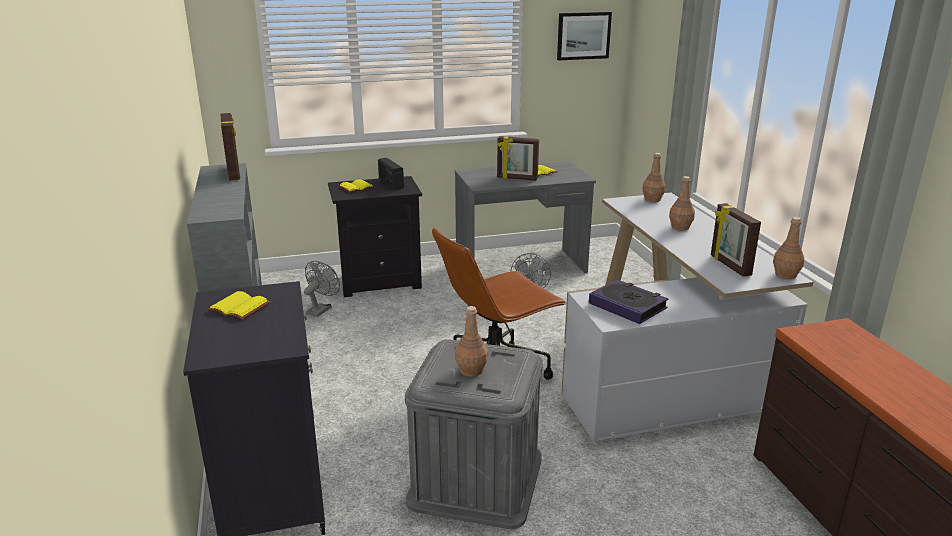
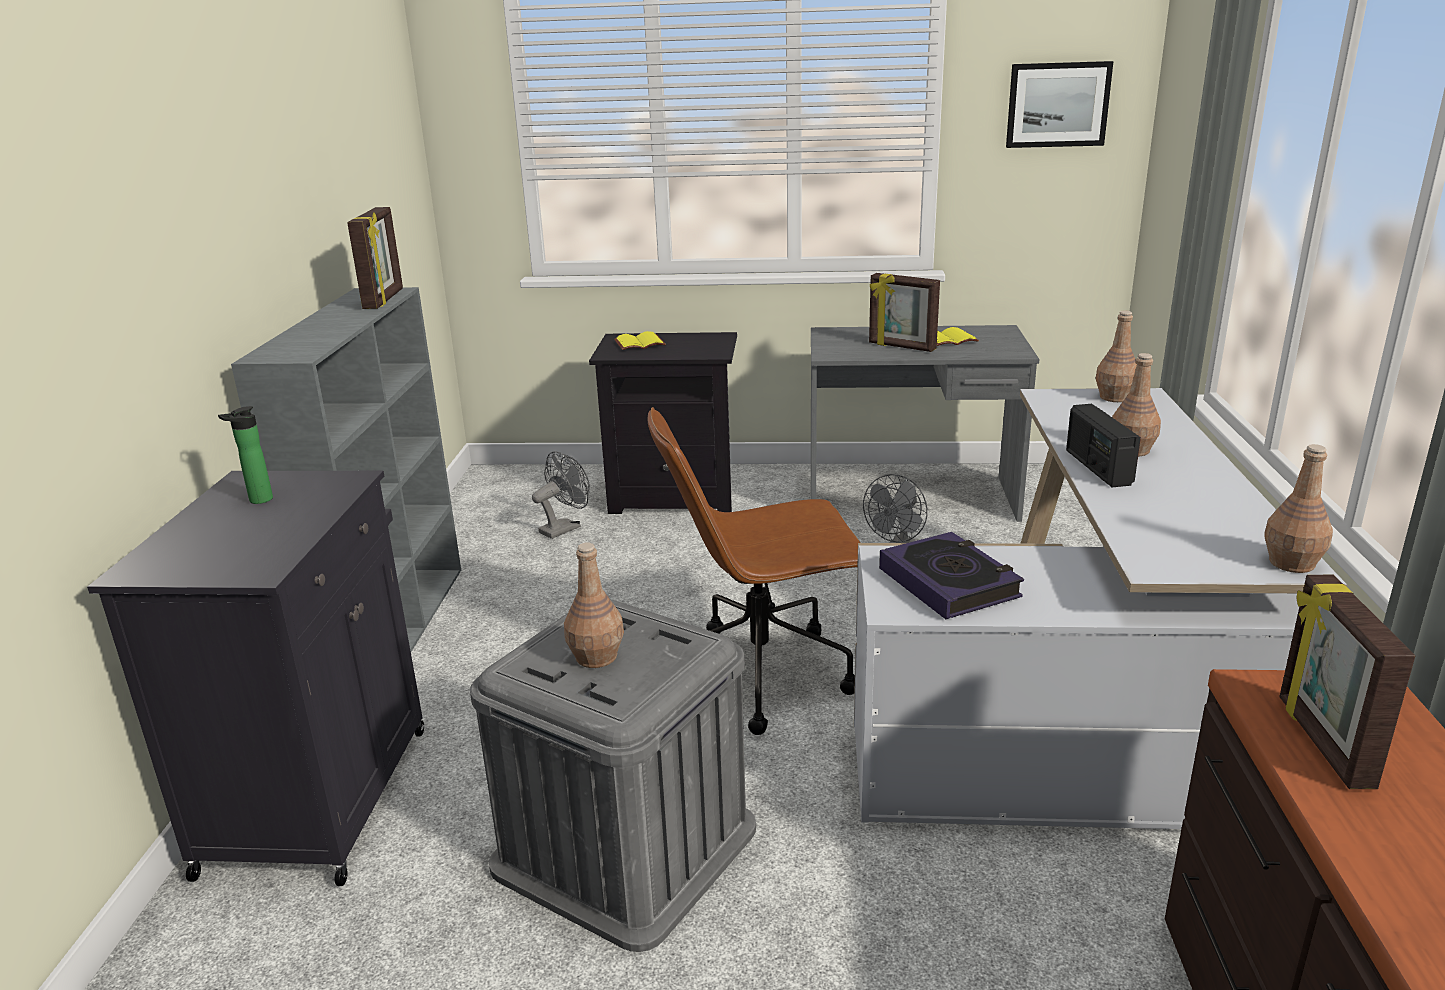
camera: 20 degrees right, 0 degrees up
yellow book [207,291,271,320] -> bottle [218,406,273,504]
radio [378,158,404,190] -> radio moved to [1066,404,1141,487]
picture frame [711,203,761,277] -> picture frame moved to [1279,575,1415,789]

